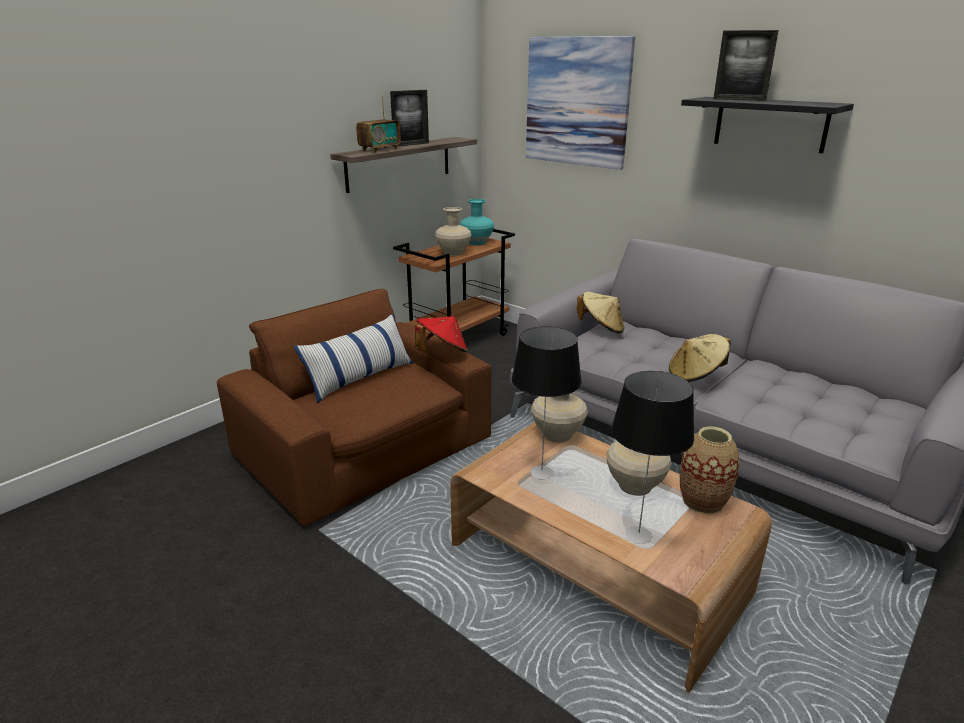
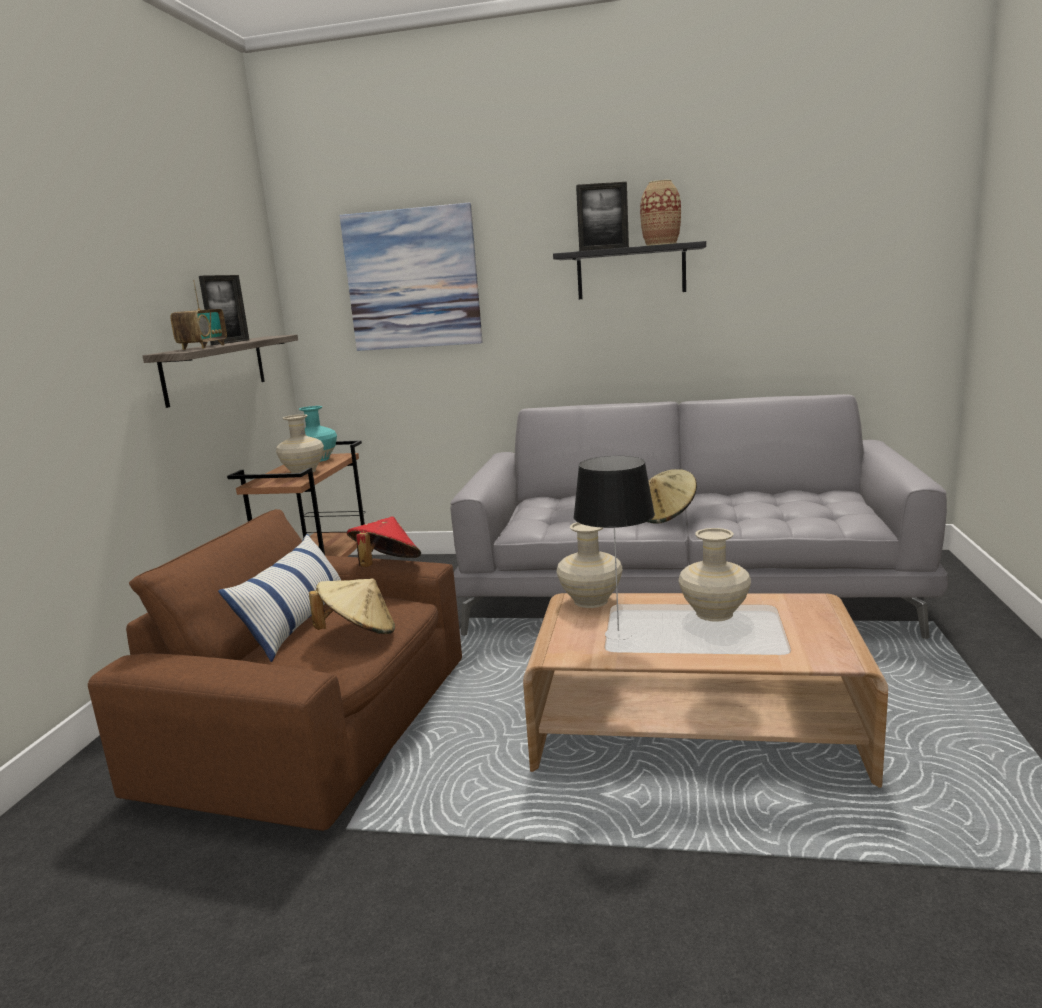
camera: 30 degrees left, 10 degrees down
beige hat [577,291,624,333] -> beige hat moved to [309,579,395,634]
table lamp [611,371,694,544] -> none
vase [680,426,740,514] -> vase moved to [640,180,681,246]

